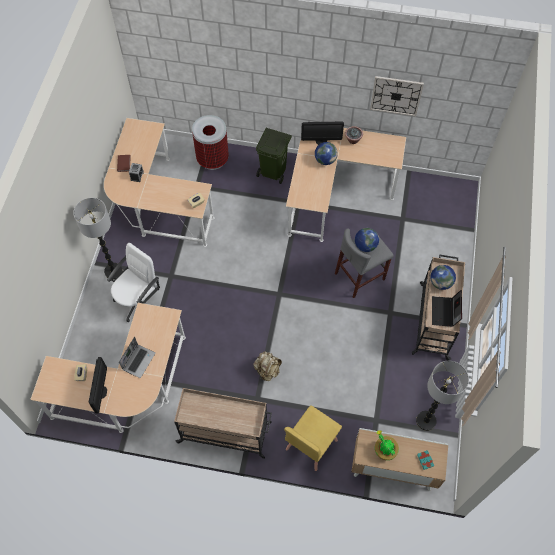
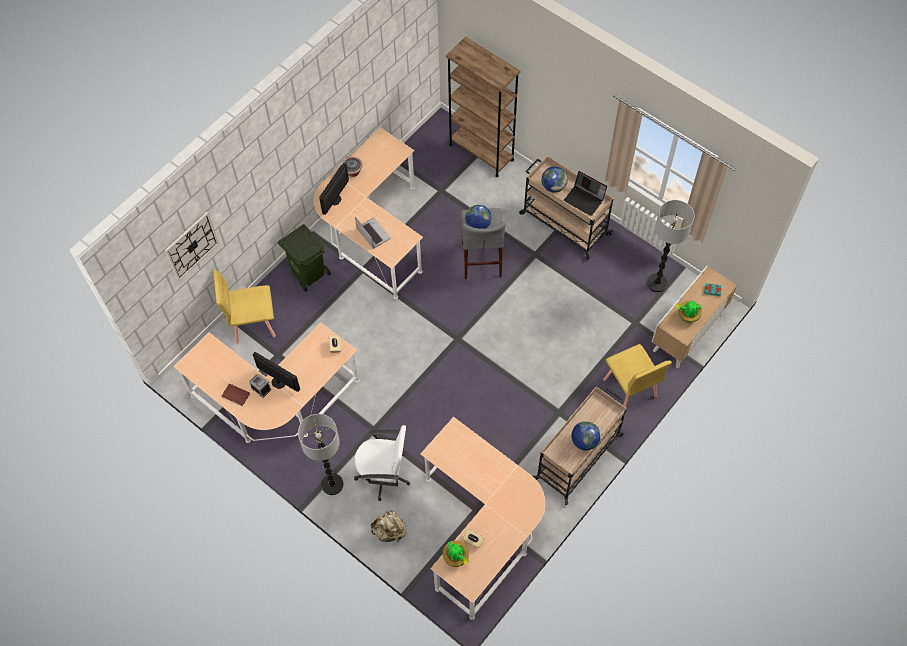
camera: 60 degrees left, 0 degrees up
monitor [88,357,107,414] -> monitor moved to [253,352,300,392]
white office chair [107,243,160,322] -> white office chair turned 120 degrees clockwise [354,425,410,501]
laptop [119,337,155,378] -> laptop moved to [355,217,390,249]
trash can [192,115,229,170] -> yellow chair [213,270,276,344]
beige backpack [253,352,282,381] -> beige backpack moved to [371,510,407,542]
globe [315,142,338,165] -> globe moved to [571,421,601,450]
wall clock [370,76,424,116] -> wall clock moved to [165,212,219,281]
none -> potted plant [443,541,469,567]
none -> brown bookcase [446,37,521,177]

